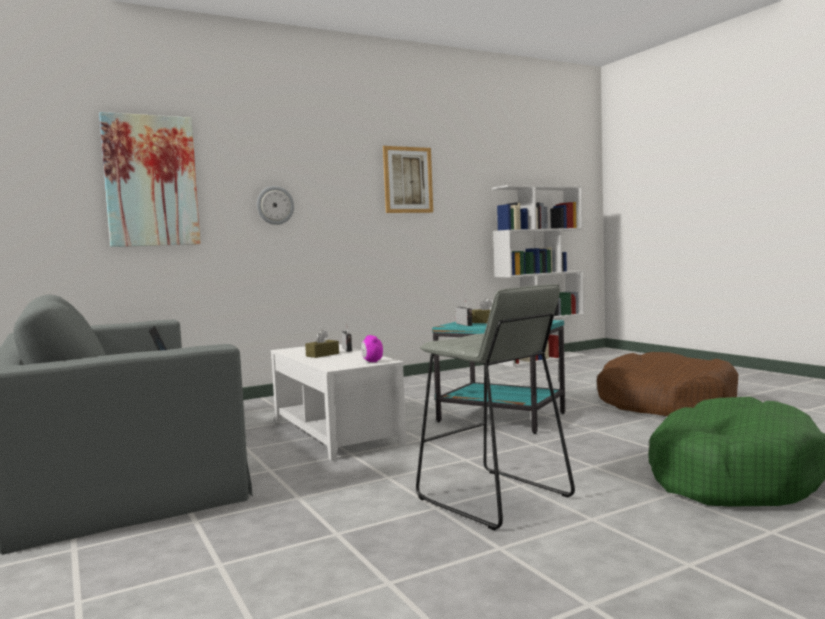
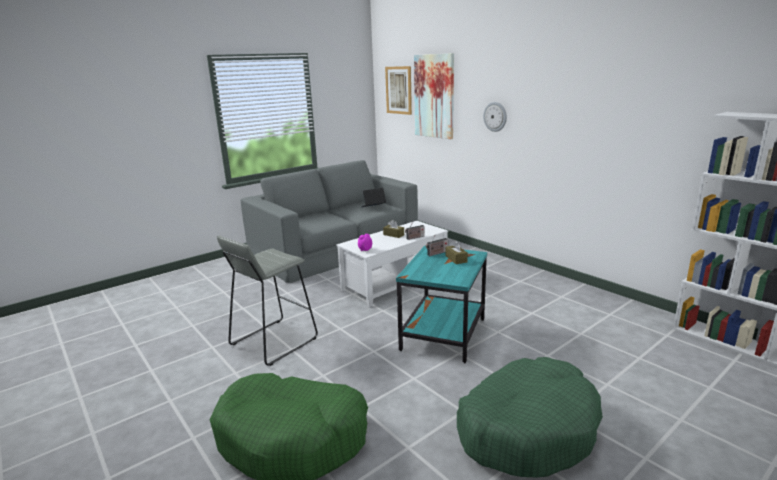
camera: 80 degrees right, 15 degrees up
picture [383,146,433,213] -> picture moved to [385,66,412,115]
brown dog bed [597,352,738,416] -> green dog bed [457,357,603,477]

